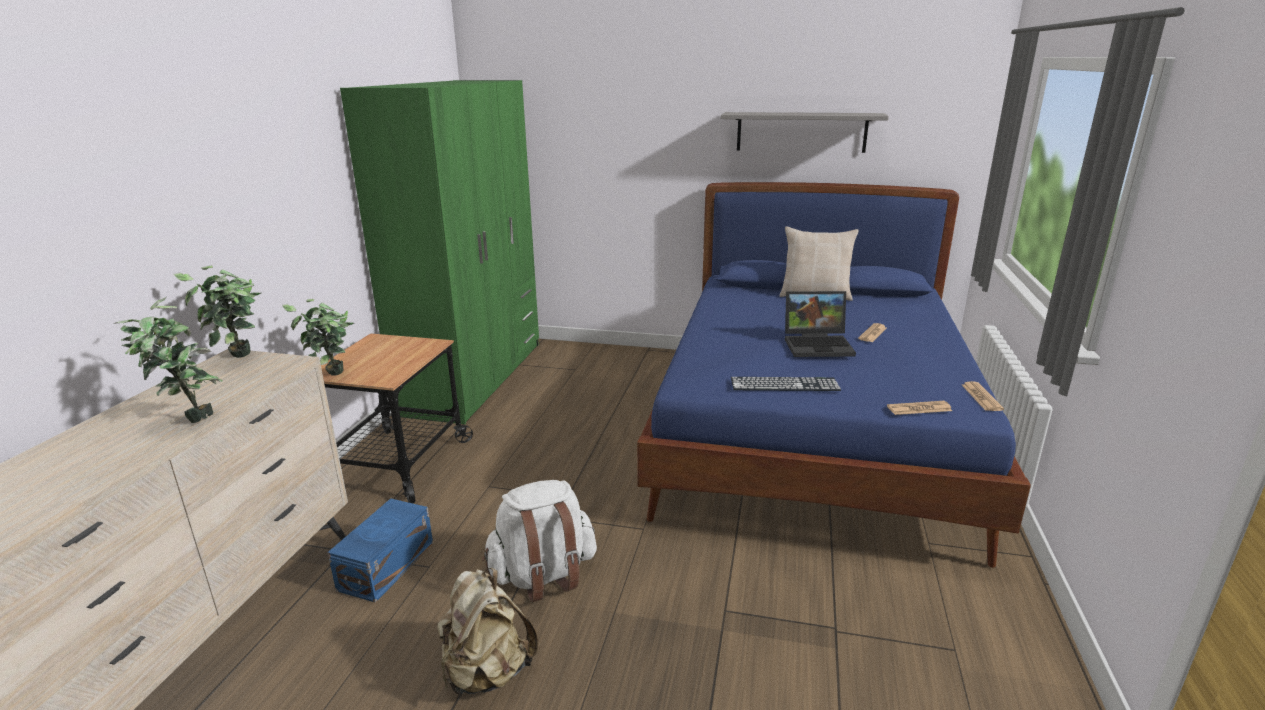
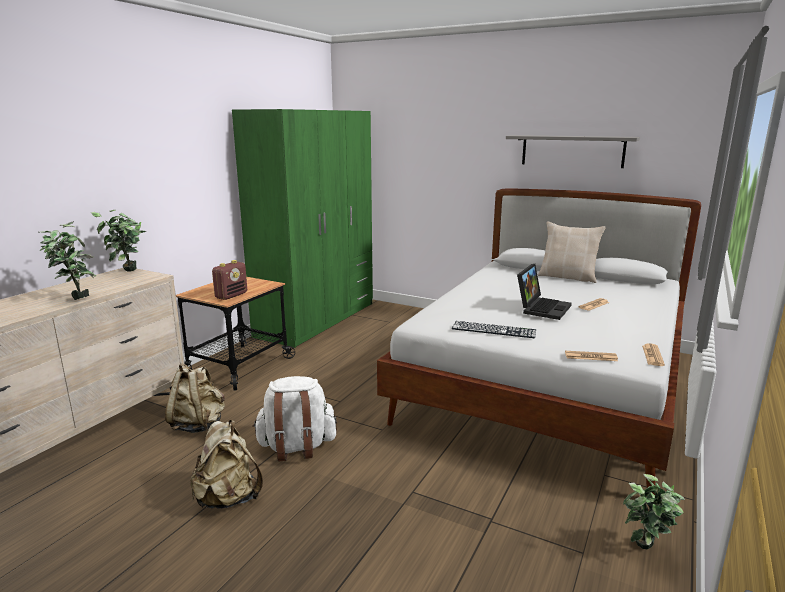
camera: 15 degrees right, 5 degrees down
potted plant [282,299,354,376] -> potted plant moved to [623,474,685,550]
blue storage box [327,499,433,603] -> beige backpack [165,363,225,433]
blue bed [637,182,1031,568] -> white bed [377,188,701,495]
laptop [785,291,856,357] -> laptop turned 75 degrees counterclockwise [517,264,572,320]
none -> radio [212,260,247,300]

